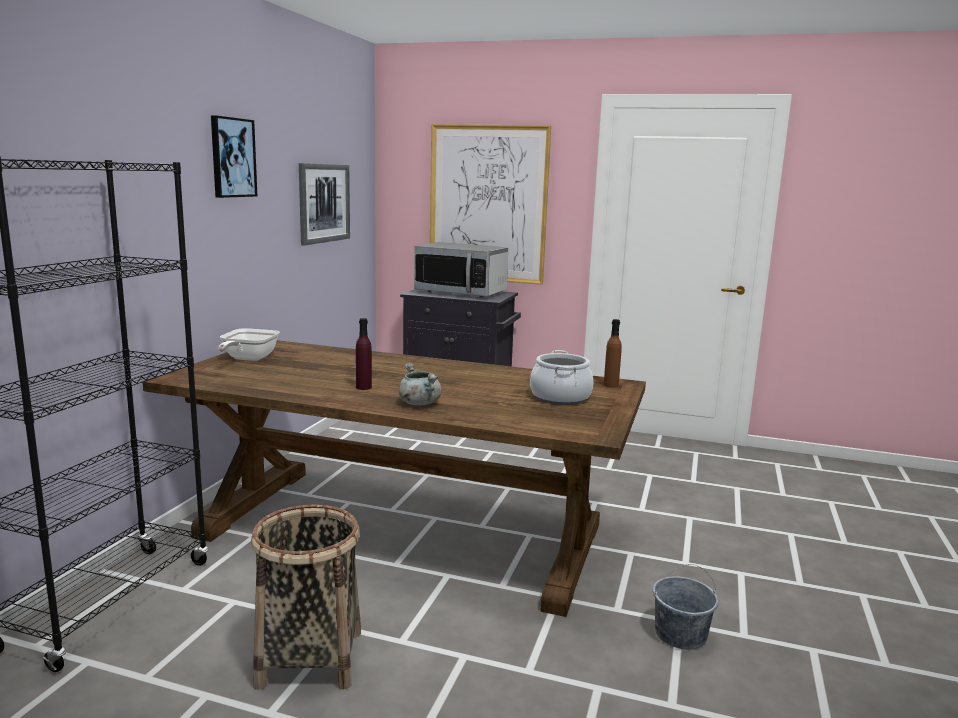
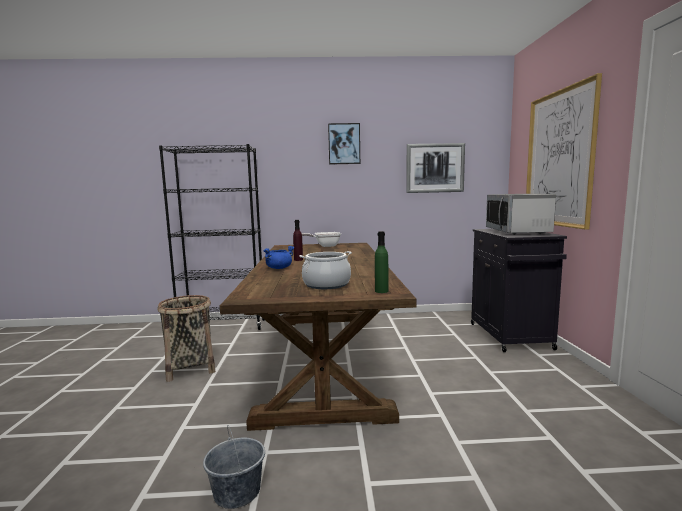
camera: 70 degrees right, 5 degrees down
grey cooking pot [398,363,442,406] -> blue cooking pot [263,246,295,269]
brown bottle [604,319,622,388] -> green bottle [375,231,388,293]

